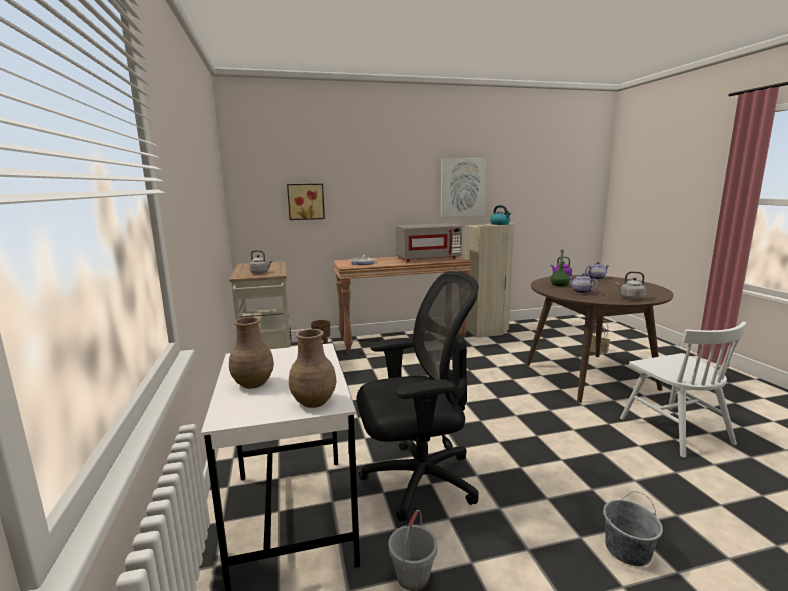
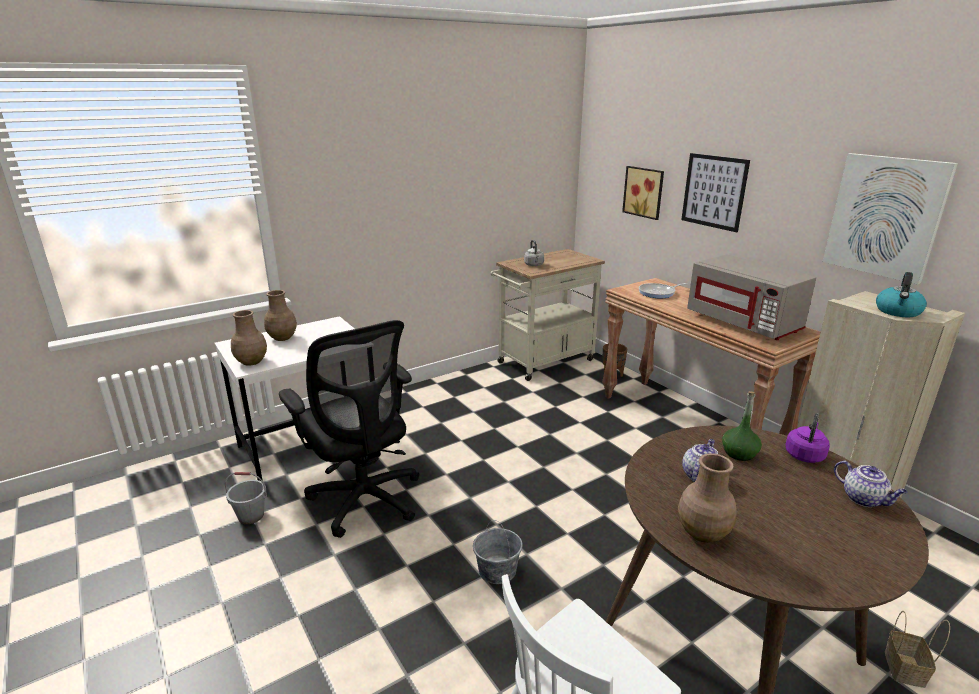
camera: 70 degrees right, 10 degrees up
grey bucket [603,492,663,566] -> grey bucket moved to [473,520,523,584]
grey kettle [615,271,646,300] -> brown vase [678,453,737,543]
none -> picture [681,153,750,232]

